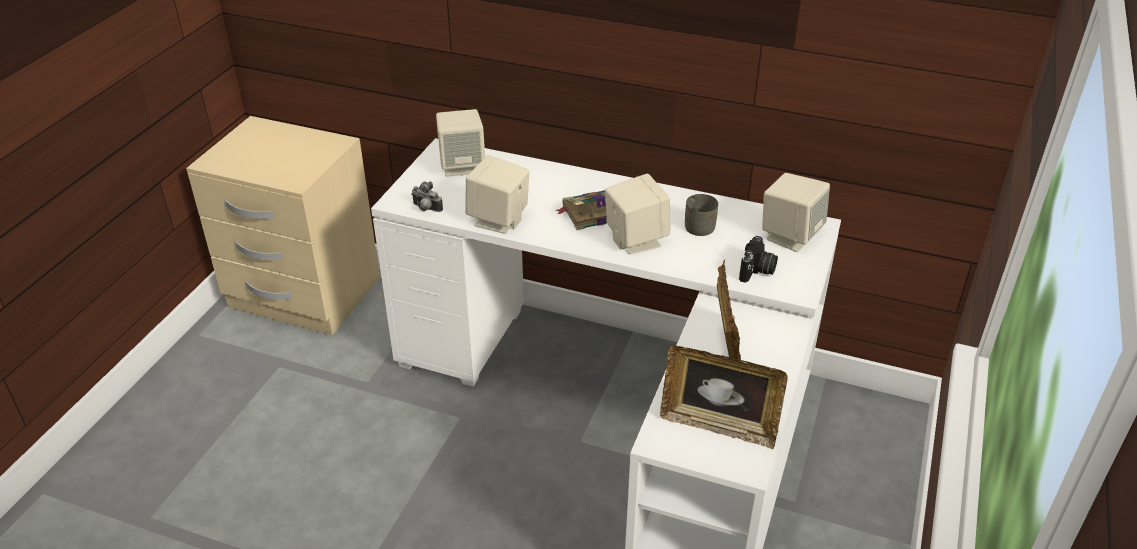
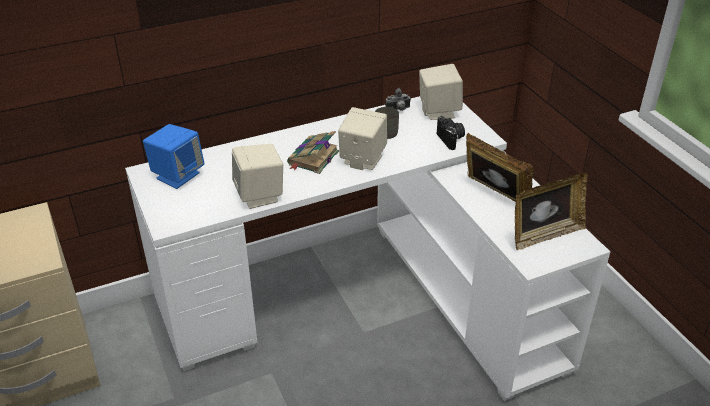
camera: 45 degrees left, 0 degrees up
camera [411,181,443,212] -> camera moved to [385,88,411,111]
beige speaker [436,109,485,177] -> blue speaker [143,124,204,189]

